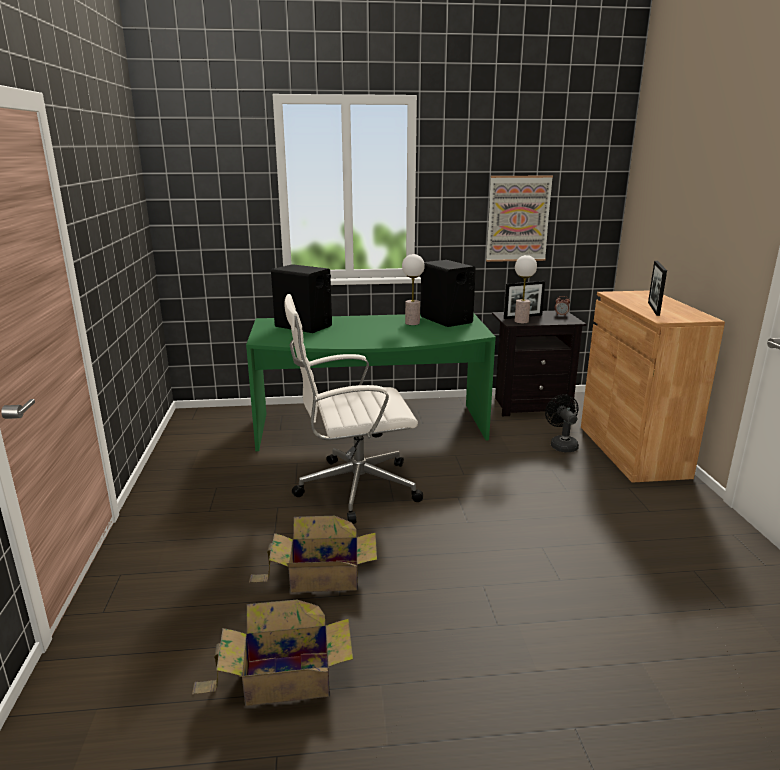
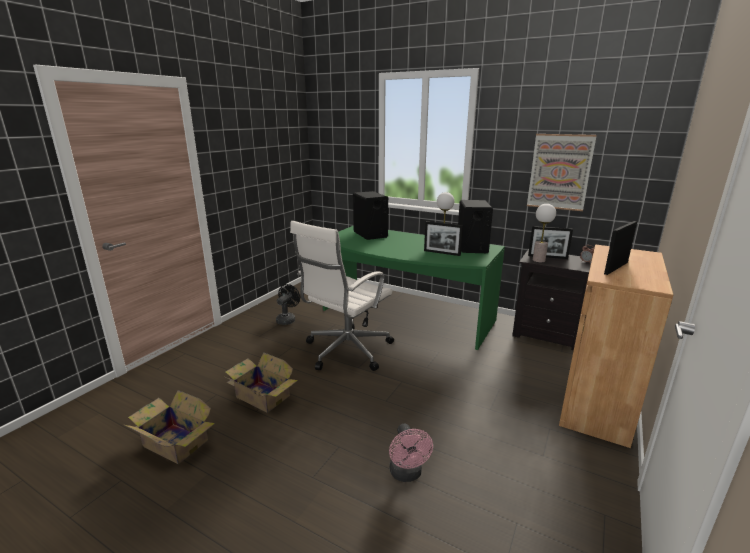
camera: 35 degrees right, 0 degrees up
white office chair [284,294,423,524] -> white office chair turned 75 degrees counterclockwise [290,221,394,371]
black fan [545,394,579,452] -> black fan moved to [276,284,300,325]
none -> pink fan [389,423,433,482]
none -> picture frame [424,221,463,256]

